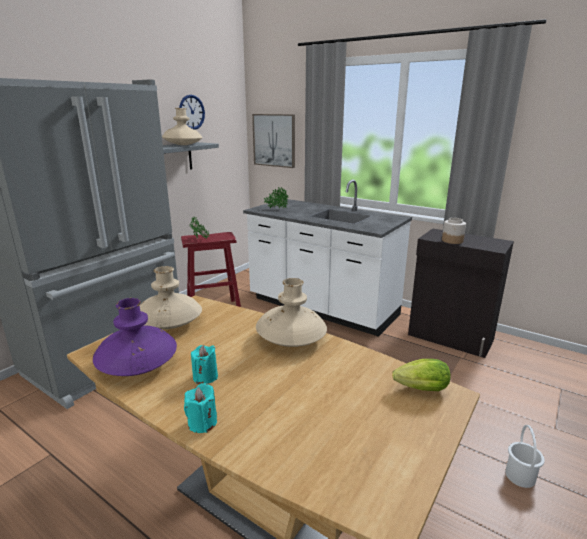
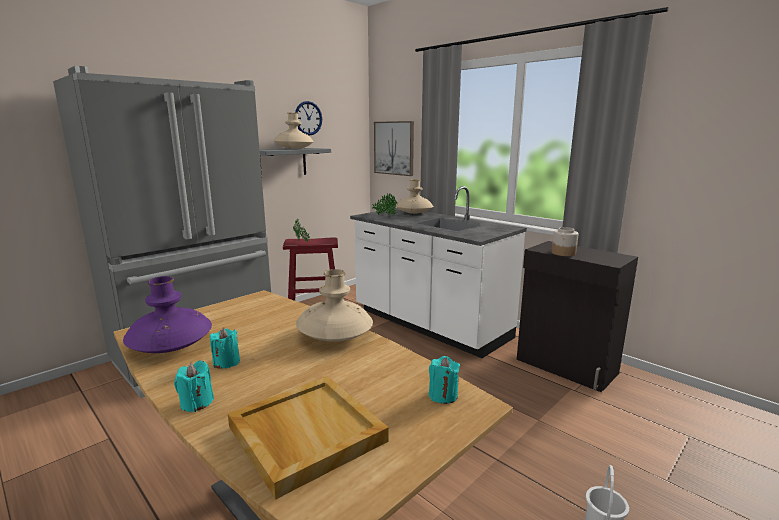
camera: 10 degrees right, 5 degrees down
beige vase [139,266,202,329] -> beige vase moved to [395,179,433,214]
lettuce [392,359,451,391] -> turquoise candle [429,356,460,404]
none -> beige tray [228,376,388,499]

